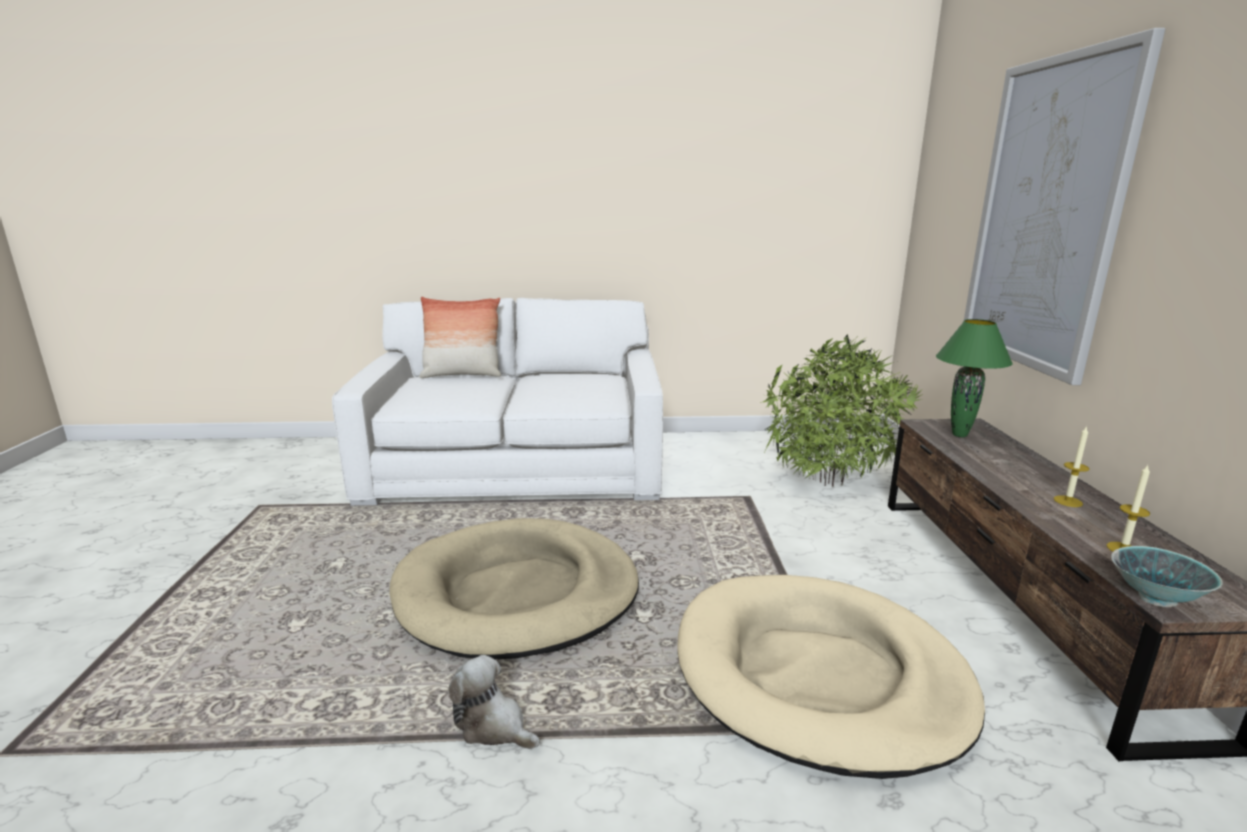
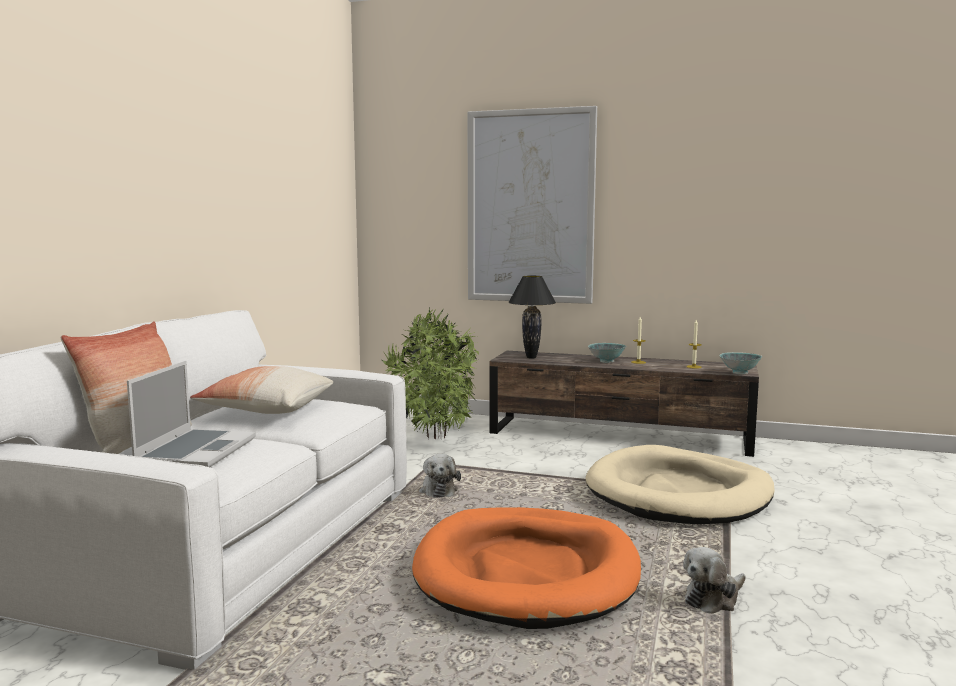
camera: 70 degrees left, 10 degrees down
beige dog bed [389,518,639,659] -> orange dog bed [412,507,641,629]
green table lamp [936,319,1013,437] -> black table lamp [508,276,556,359]
none -> laptop [127,361,256,467]
none -> pillow [190,366,333,414]
none -> plush toy [419,454,461,498]
none -> bowl [588,343,626,363]

